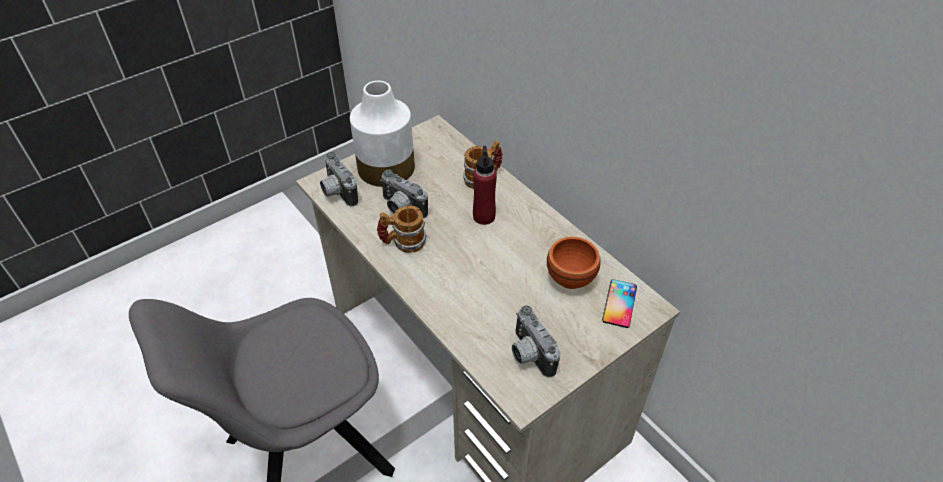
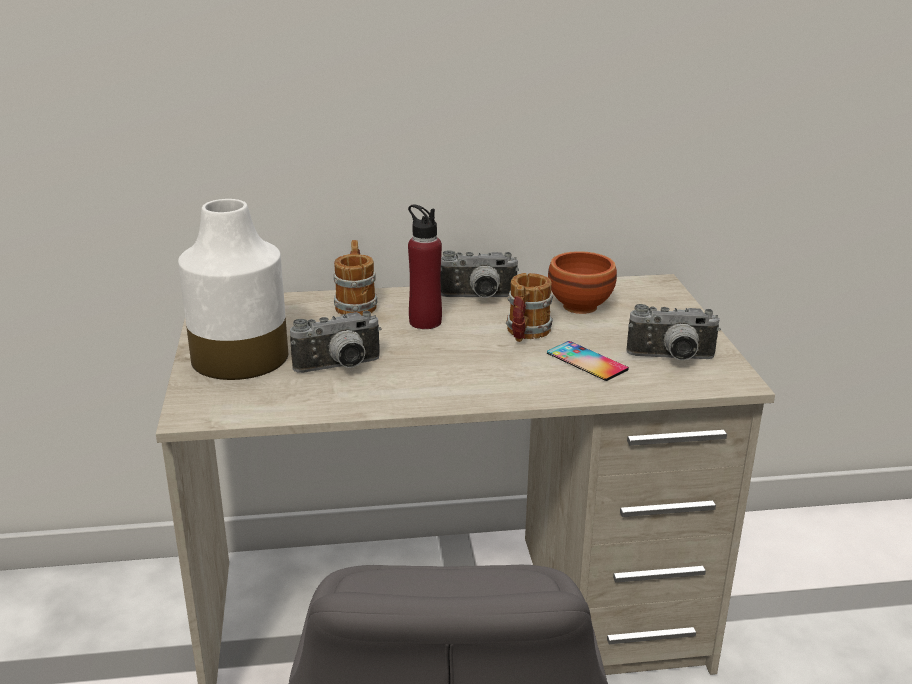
camera: 60 degrees left, 20 degrees down
camera [320,152,358,206] -> camera moved to [441,250,519,298]
mug [377,205,427,253] -> mug moved to [506,273,553,342]
phone [602,279,637,328] -> phone moved to [547,341,629,381]

